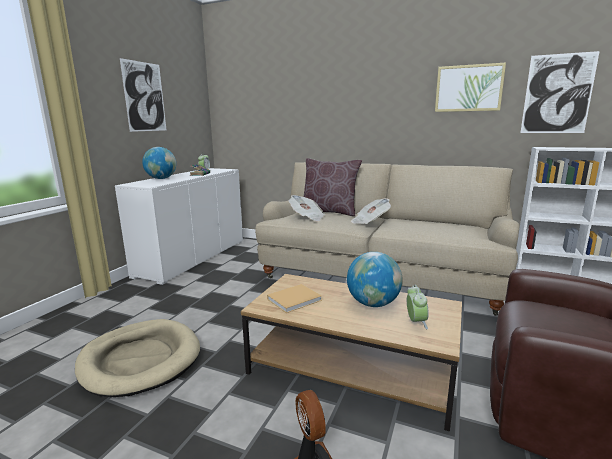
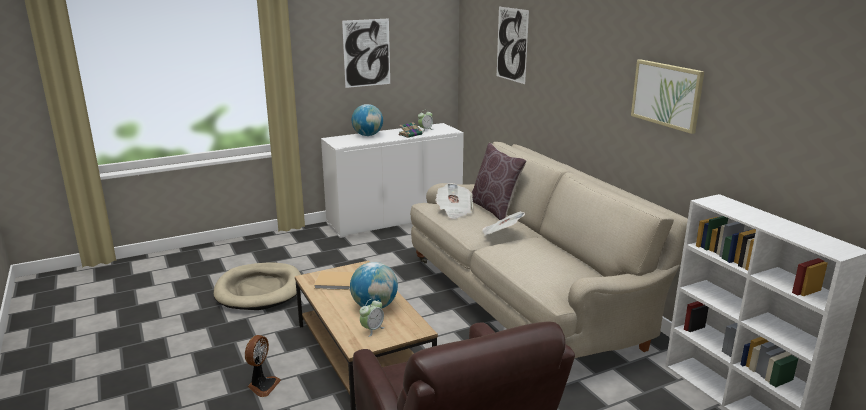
camera: 40 degrees right, 5 degrees up
picture [520,51,600,133] -> picture moved to [497,7,529,84]

